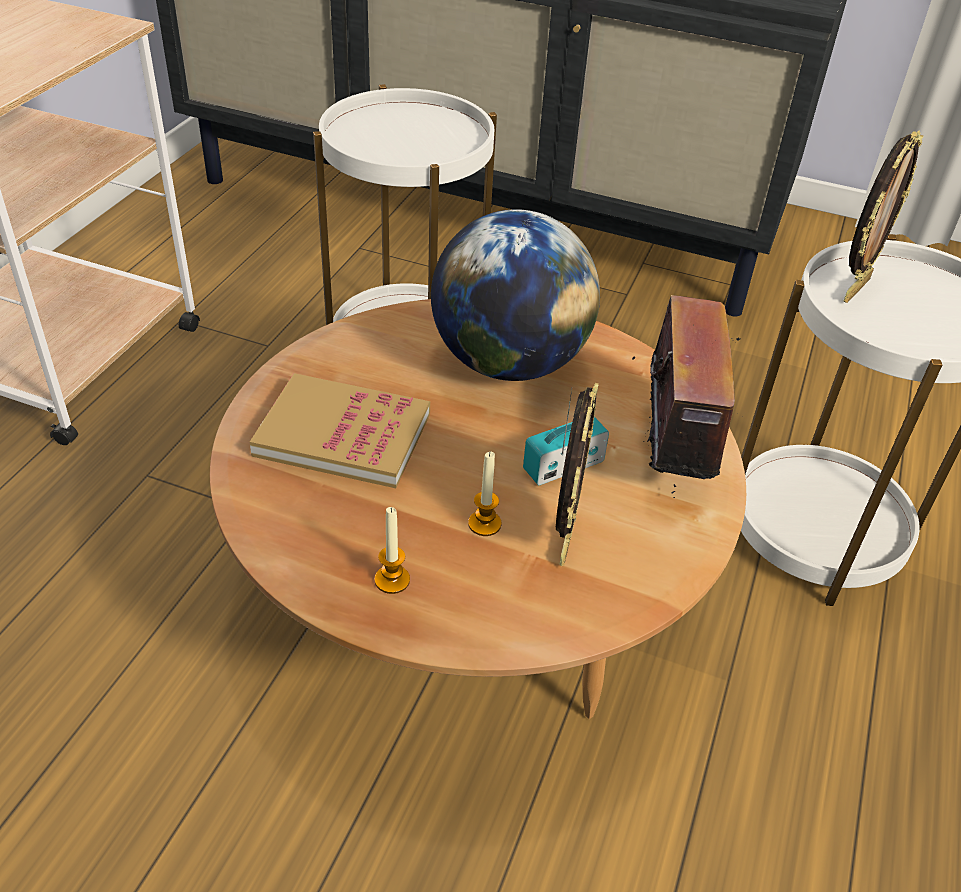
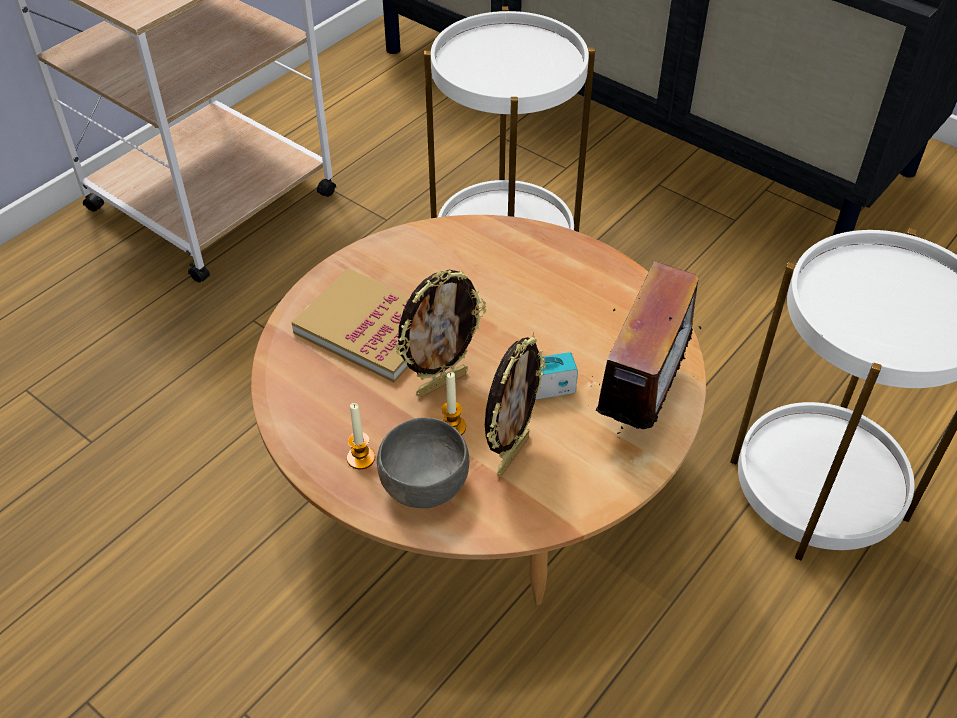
camera: 20 degrees right, 5 degrees up
globe [431,209,600,381] -> none
picture frame [843,130,923,303] -> picture frame moved to [395,270,486,397]
none -> grey bowl [377,417,469,508]

